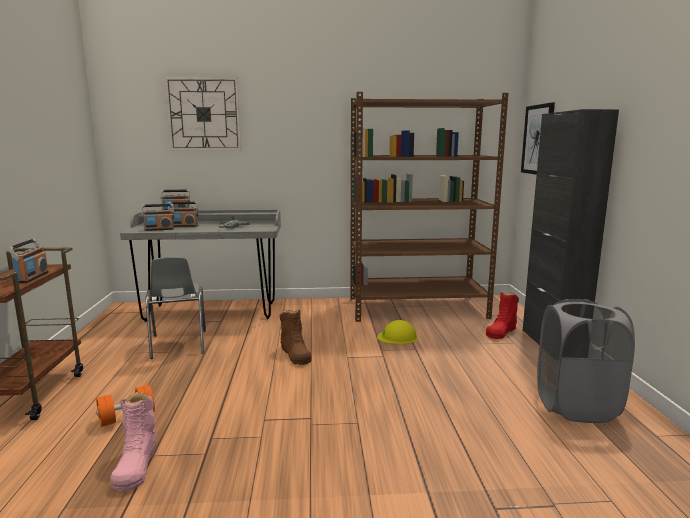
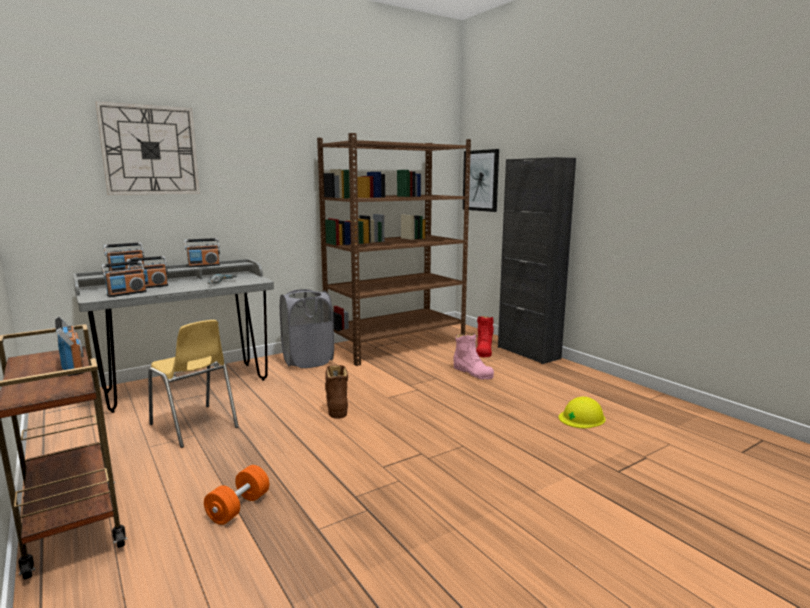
camera: 30 degrees left, 0 degrees up
pink boot [110,392,156,492] -> pink boot moved to [453,333,494,380]
grey chair [146,257,206,359] -> yellow chair [148,320,239,448]
brown boot [280,310,312,365] -> brown boot turned 135 degrees counterclockwise [325,365,348,419]
yellow hard hat [377,320,418,344] -> yellow hard hat moved to [559,397,606,428]
grey laundry basket [537,299,635,423] -> grey laundry basket moved to [280,289,334,368]
none -> radio [184,238,220,267]

